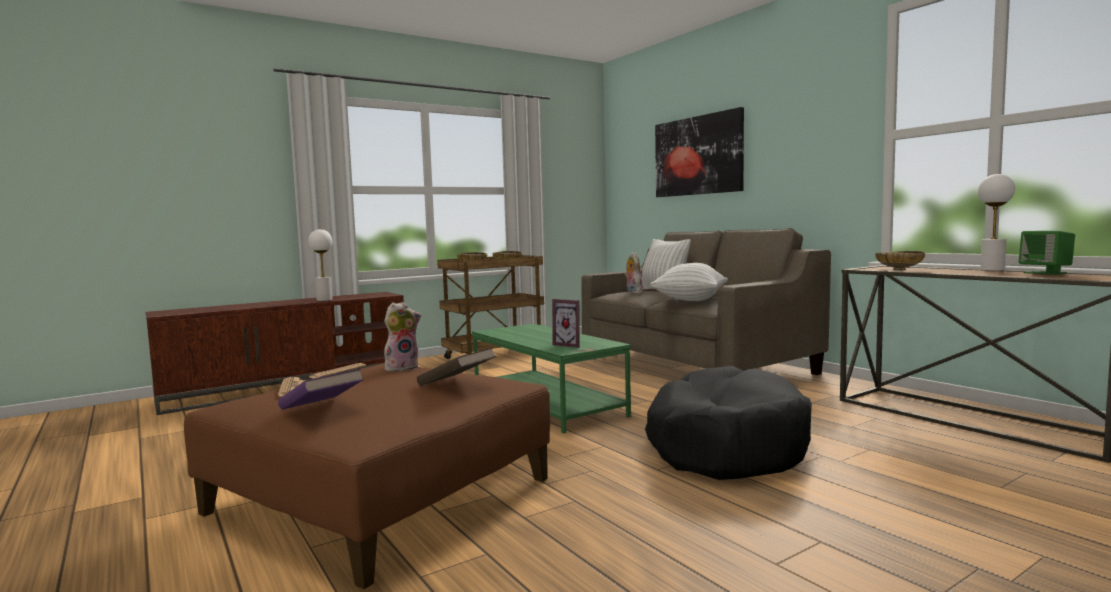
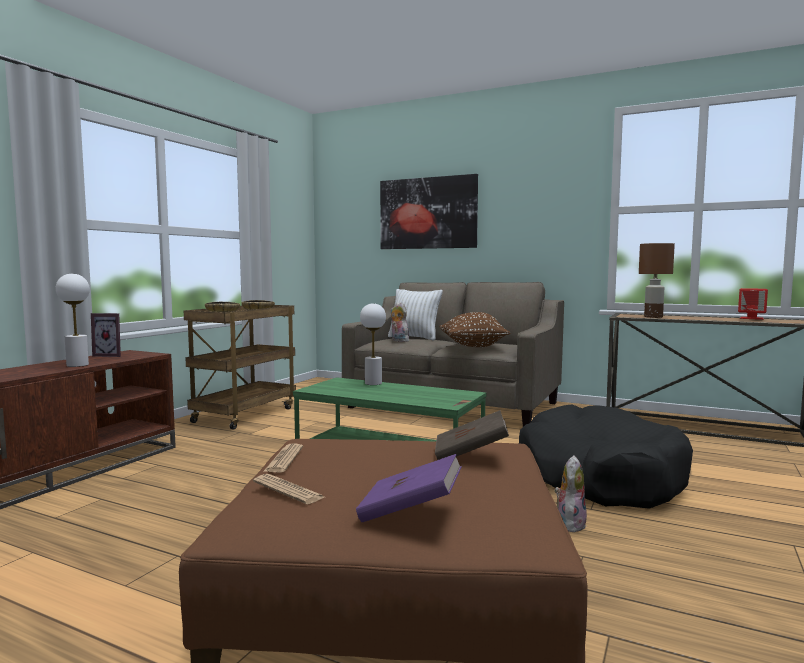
camera: 30 degrees left, 0 degrees up
plush toy [384,302,421,372] -> plush toy moved to [555,456,587,532]
picture frame [552,299,580,348] -> picture frame moved to [91,313,121,357]
white pillow [650,263,728,301] -> brown pillow [439,312,511,347]
beige bowl [875,251,925,270] -> brown table lamp [639,243,675,318]
white table lamp [978,174,1015,271] -> white table lamp moved to [360,303,386,385]
green speaker [1019,231,1075,275] -> red speaker [738,288,768,320]

